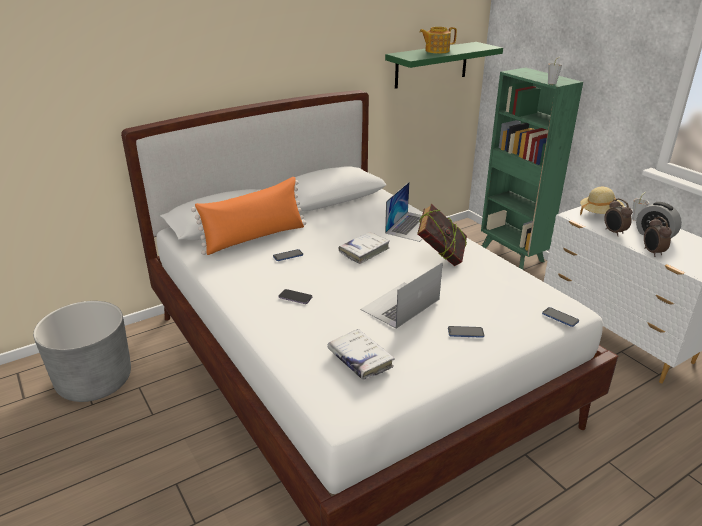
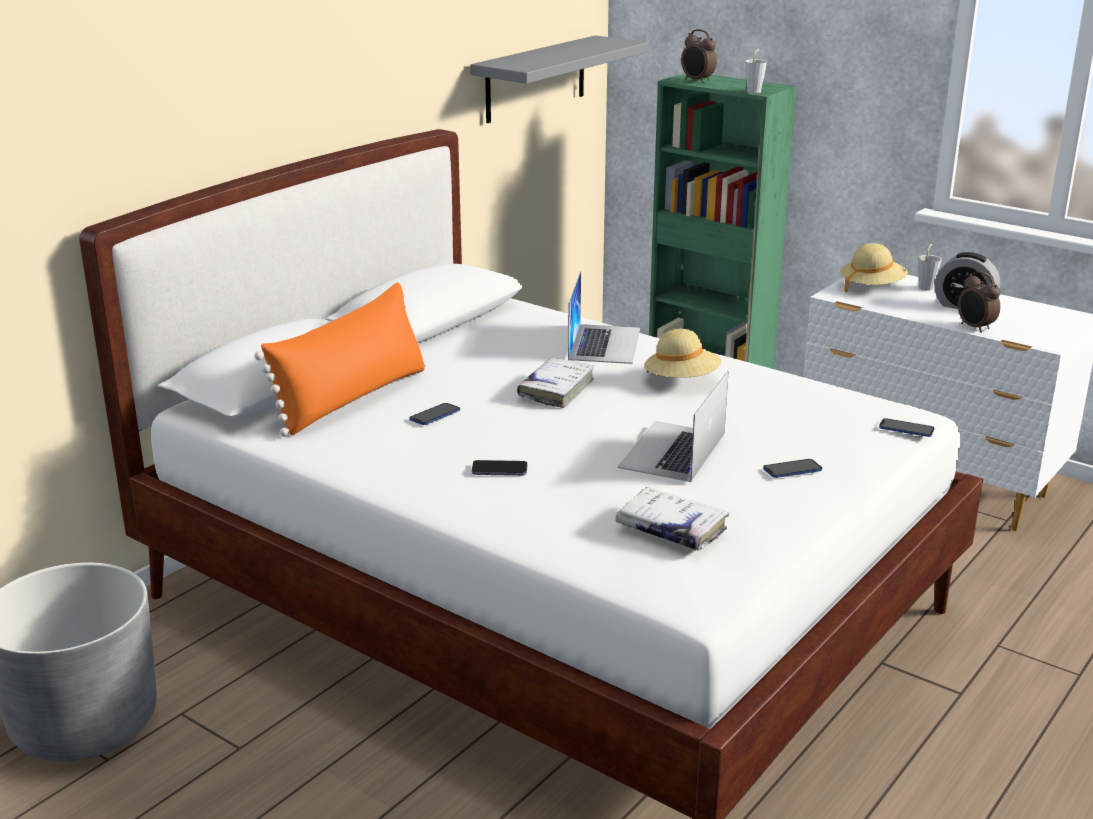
camera: 20 degrees left, 5 degrees down
green shelf [385,42,503,89] -> grey shelf [470,35,649,123]
book [417,204,467,266] -> beige hat [644,329,721,378]
teapot [419,27,457,54] -> none
alarm clock [604,198,632,236] -> alarm clock moved to [681,29,717,83]

